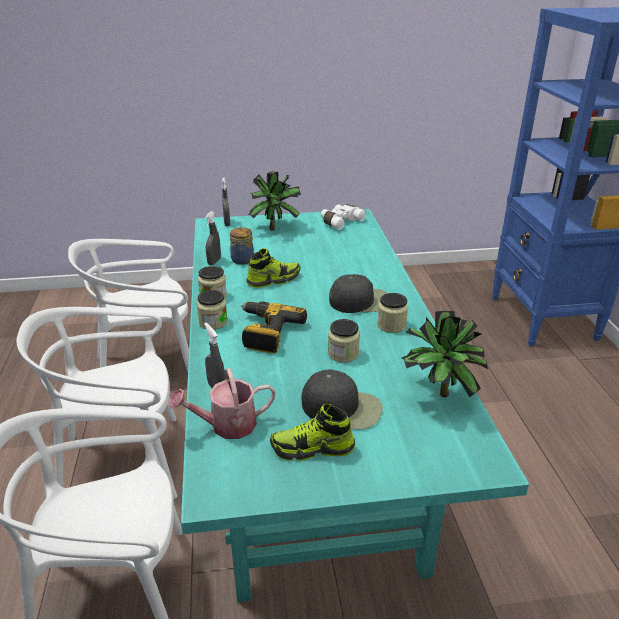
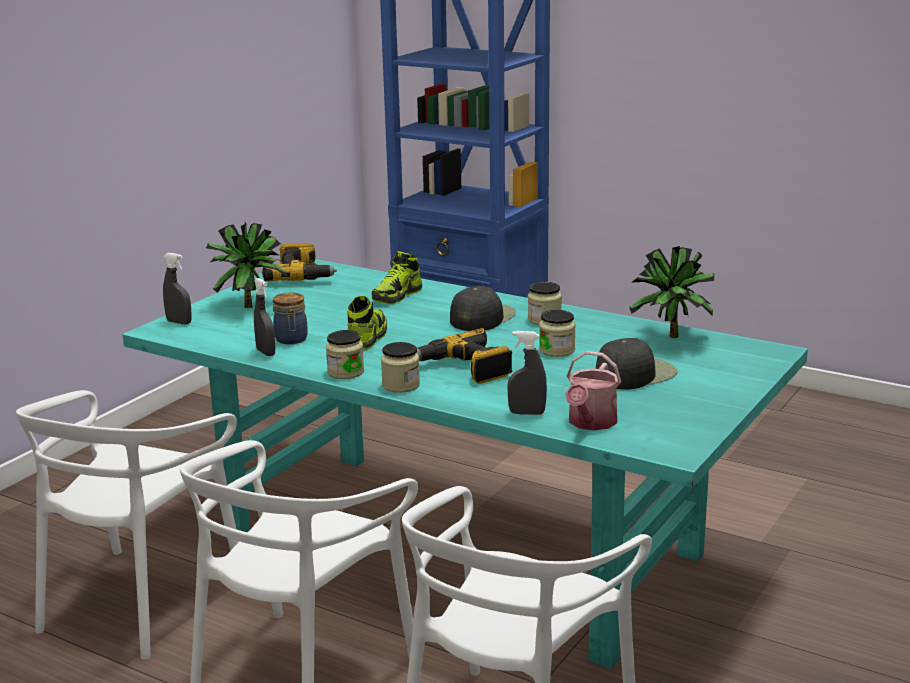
camera: 50 degrees left, 10 degrees down
shoe [270,404,355,461] -> shoe moved to [372,251,422,304]
white binoculars [321,204,366,230] -> power drill [262,243,337,281]

